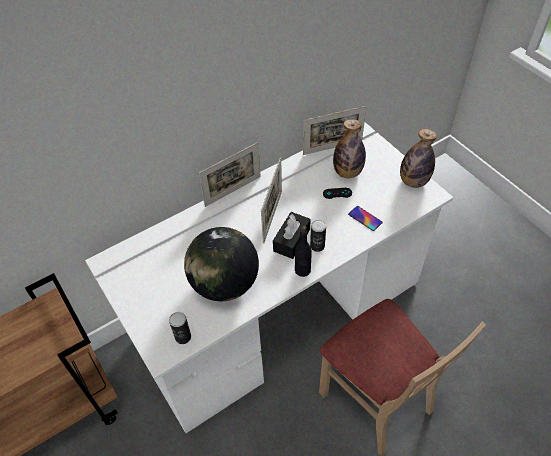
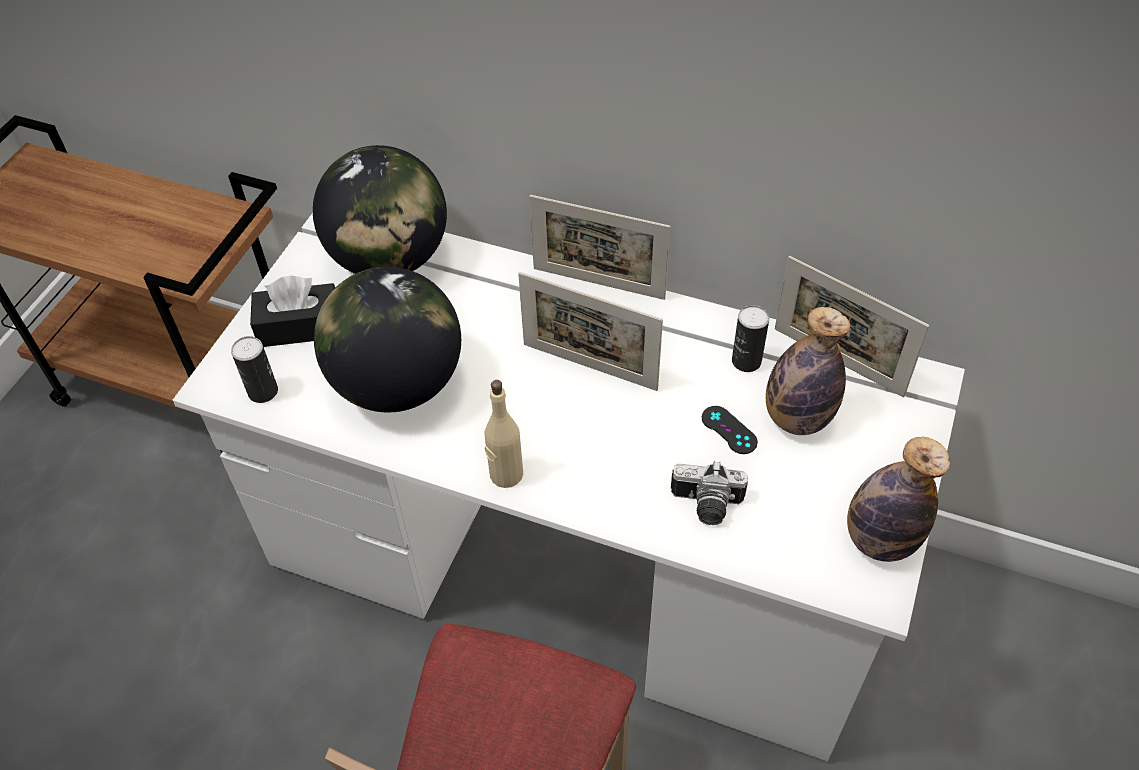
camera: 55 degrees right, 0 degrees up
picture frame [261,158,282,244] -> picture frame turned 45 degrees clockwise [518,272,663,391]
black tissue box [273,212,311,259] -> black tissue box moved to [250,276,335,347]
black bottle [295,226,312,277] -> beige bottle [485,380,523,488]
can [310,220,326,252] -> can moved to [732,305,769,372]
phone [348,206,383,231] -> camera [671,461,748,525]
none -> globe [313,145,447,274]

